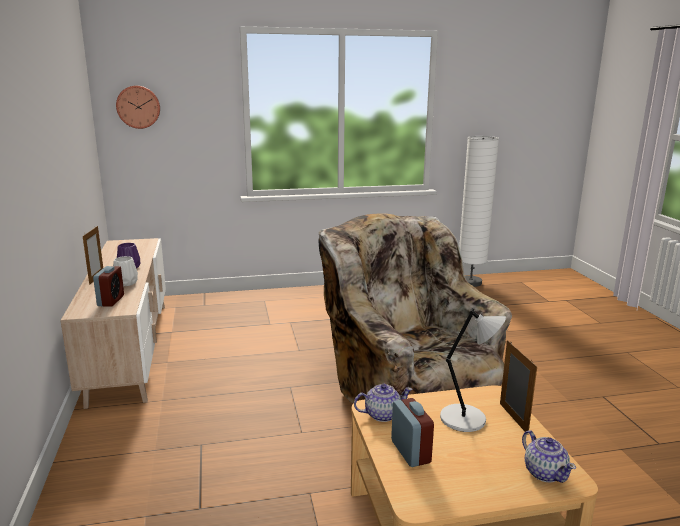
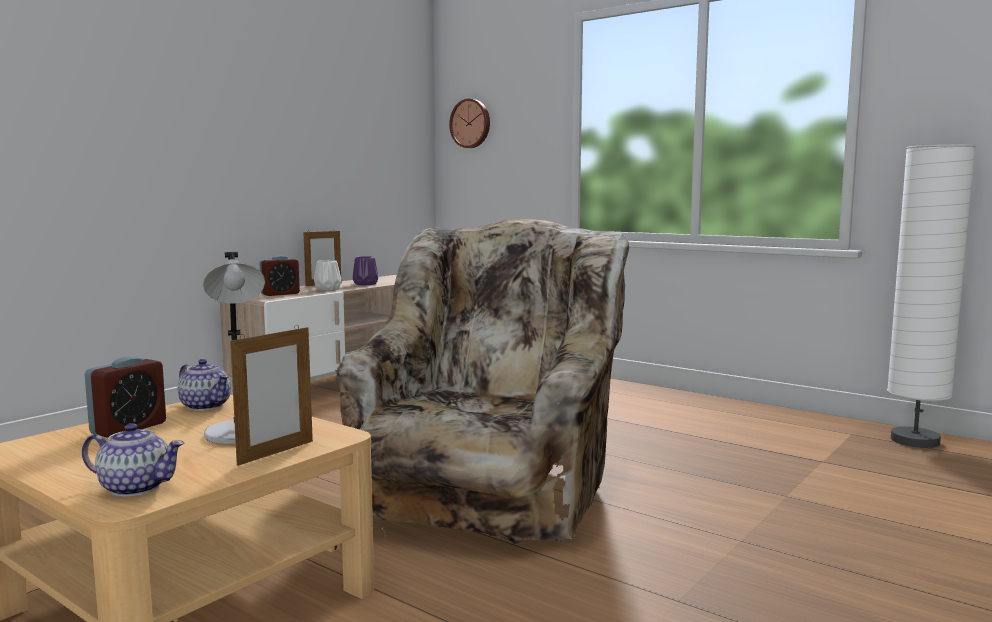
camera: 50 degrees right, 10 degrees down
teapot [522,430,576,483] -> teapot turned 105 degrees counterclockwise [82,423,184,497]

